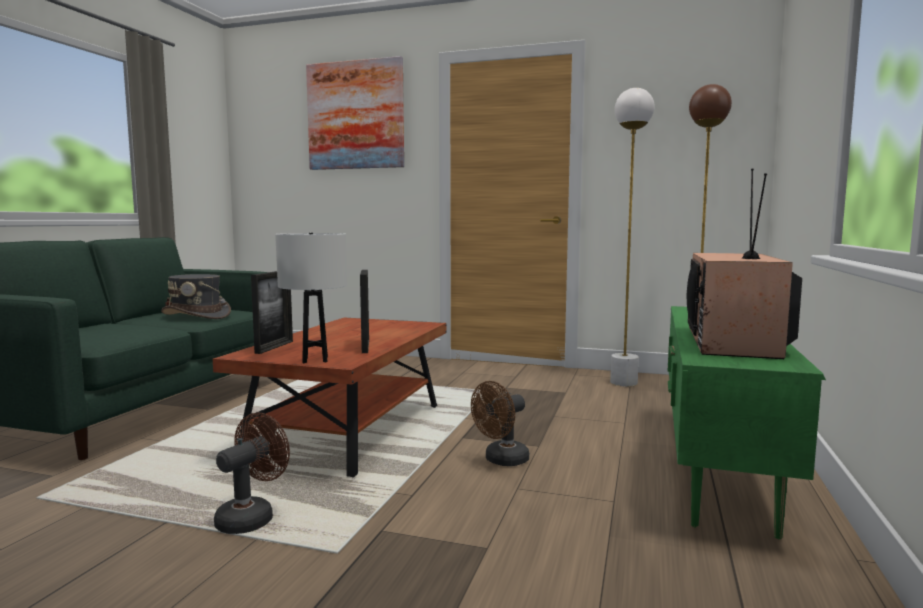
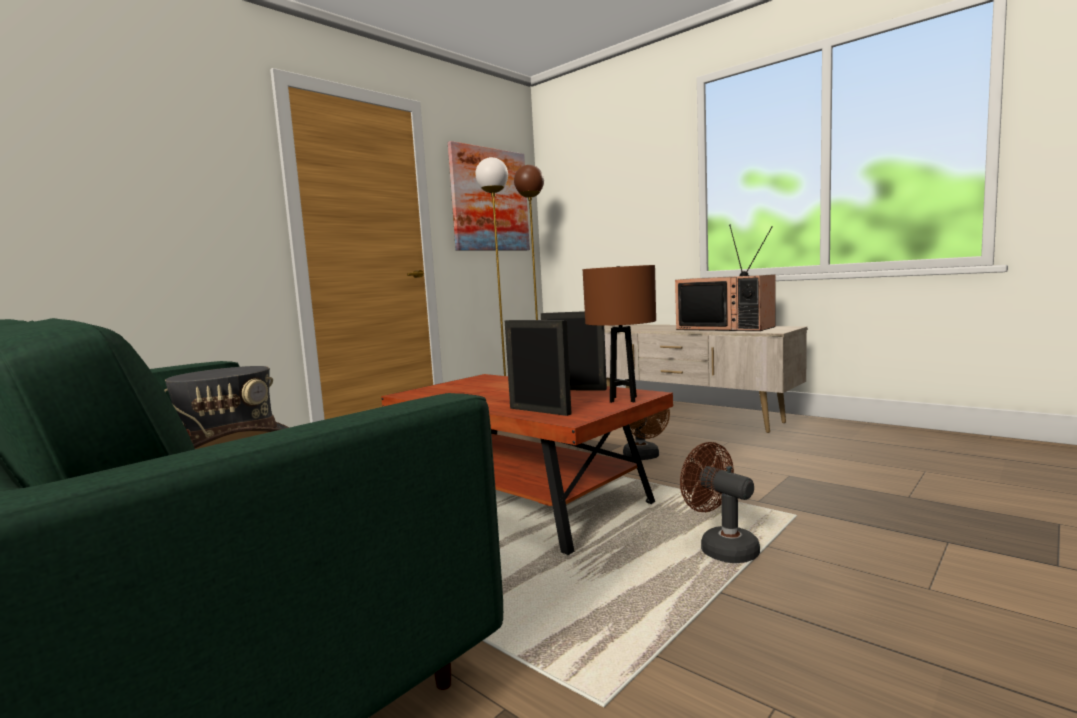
camera: 65 degrees left, 0 degrees up
white table lamp [275,233,347,363] -> brown table lamp [583,265,656,403]
picture [306,56,404,170] -> picture moved to [448,141,530,251]
green tv stand [667,306,826,539] -> beige tv stand [604,324,808,433]

